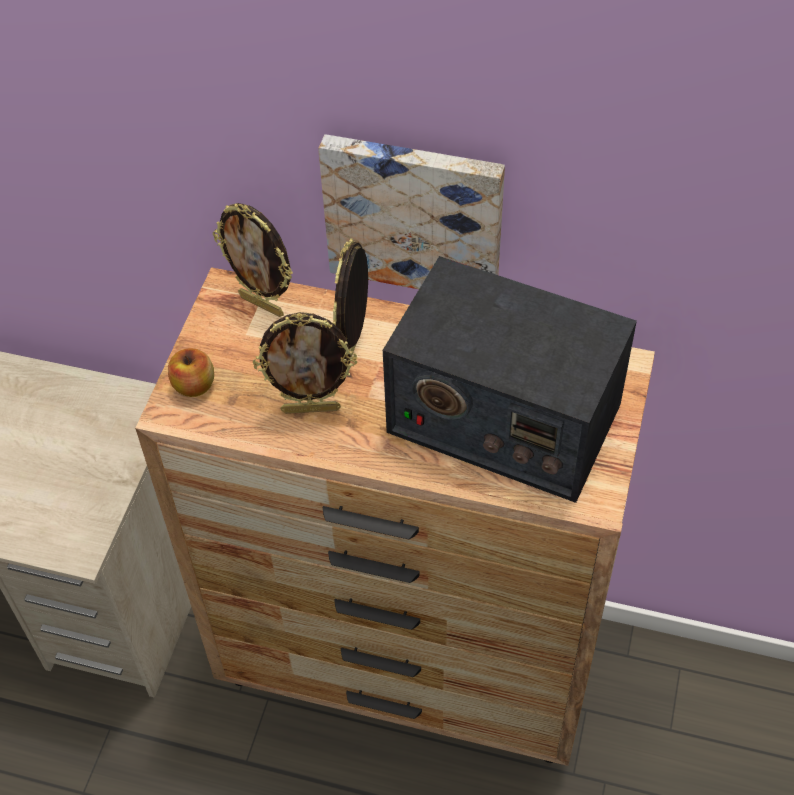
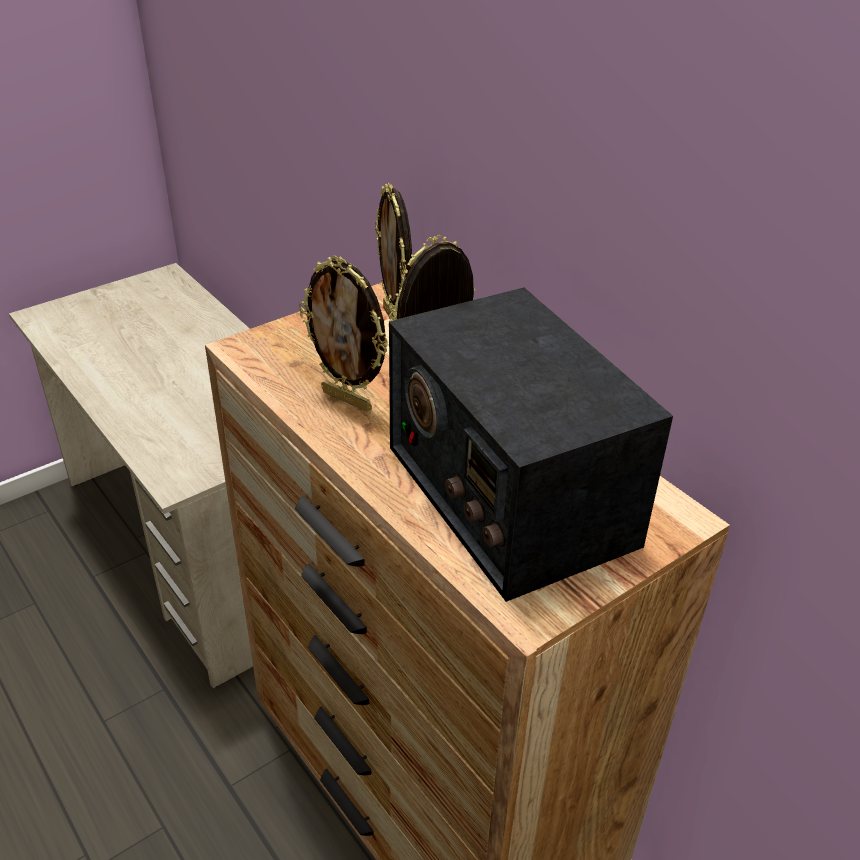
camera: 35 degrees right, 15 degrees down
apple [168,348,214,397] -> none
picture [318,134,505,289] -> none

